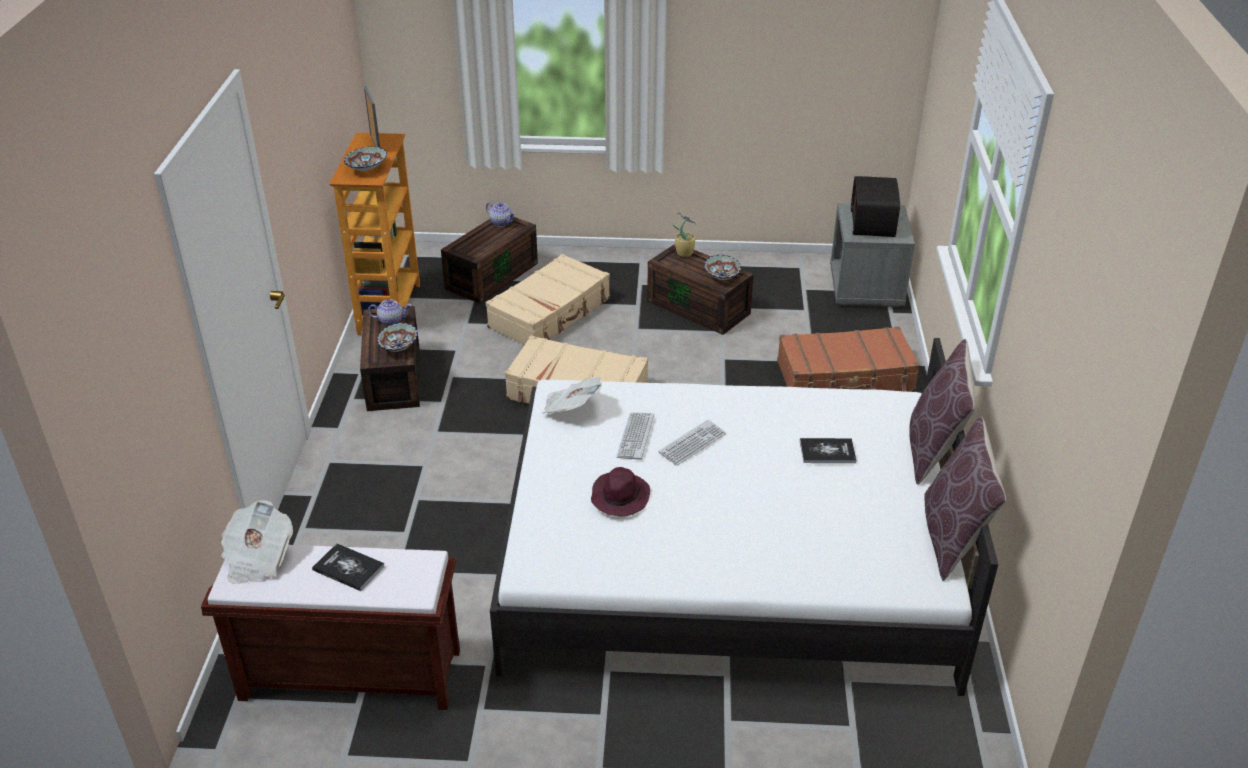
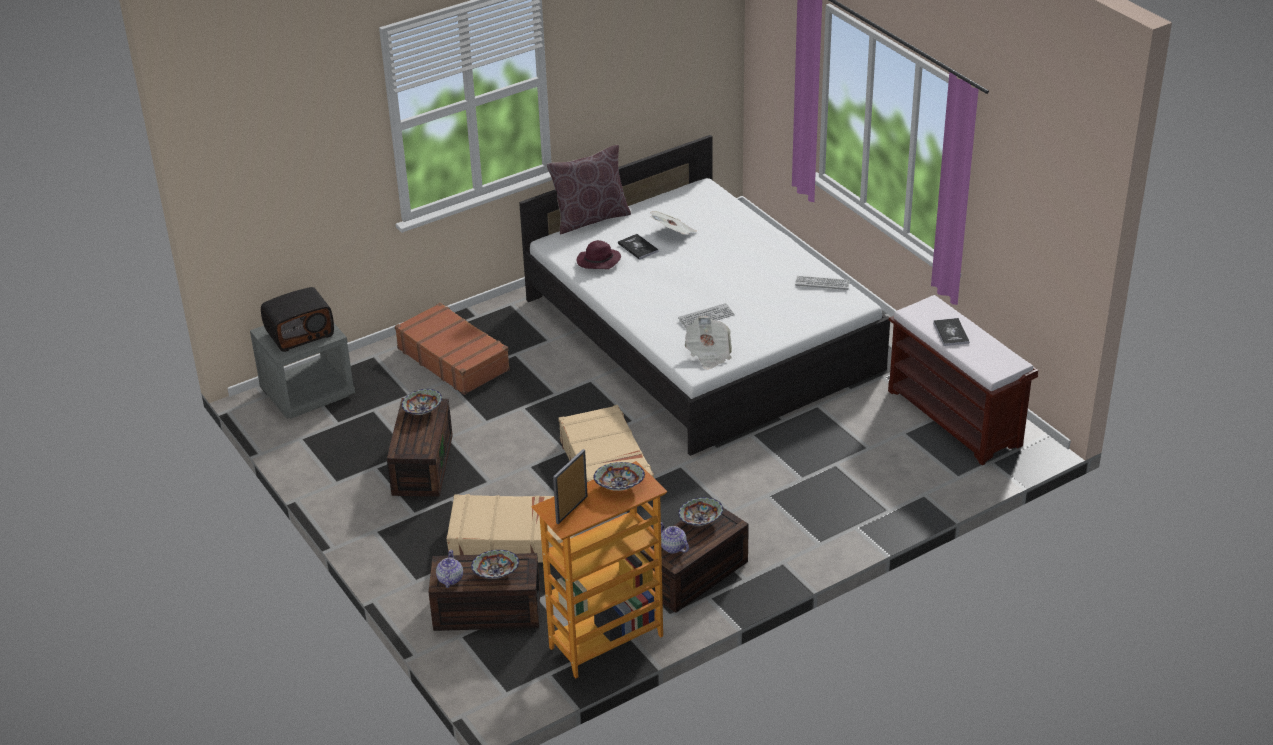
camera: 125 degrees left, 0 degrees up
newspaper [220,500,293,584] -> newspaper moved to [650,211,697,234]
purple hat [591,467,650,517] -> purple hat moved to [576,240,621,269]
keyboard [658,419,726,466] -> keyboard moved to [795,276,850,290]
potted plant [672,212,697,257] -> none
brown pillow [925,416,1006,581] -> none
none -> bowl [471,550,519,579]

